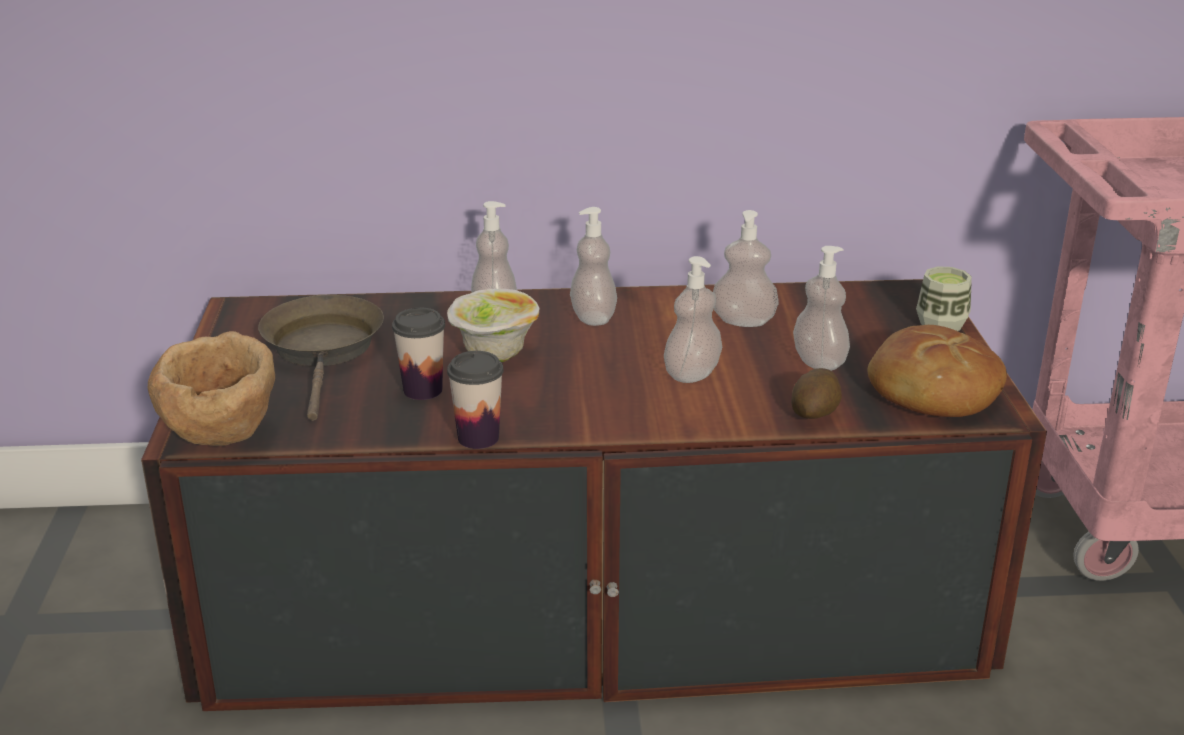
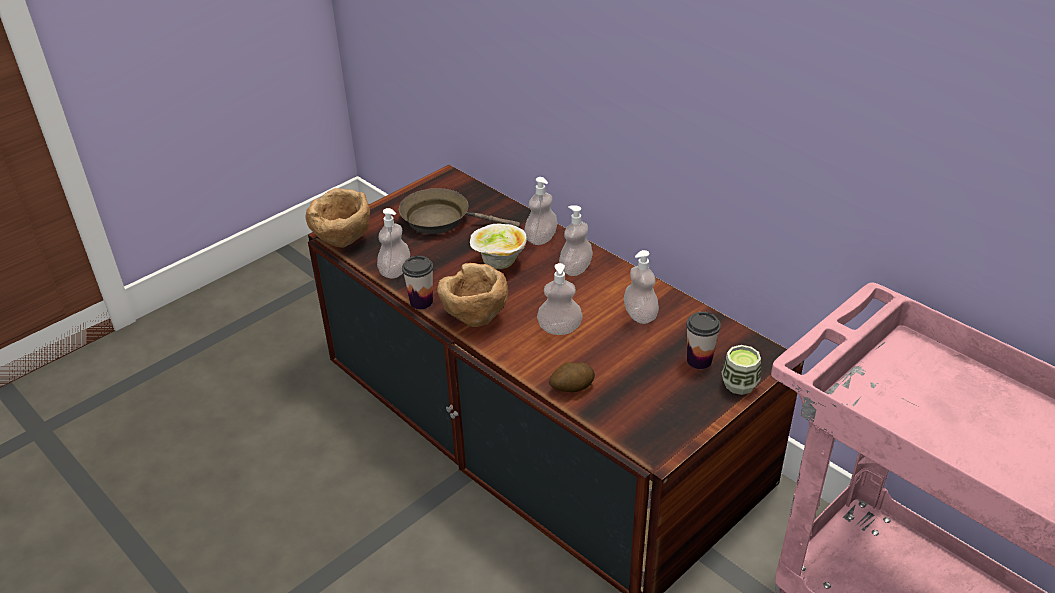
camera: 50 degrees right, 10 degrees up
brown frying pan [258,295,384,421] -> brown frying pan turned 120 degrees counterclockwise [399,188,520,234]
cup [392,308,445,400] -> cup moved to [686,312,721,369]
soap dispenser [793,246,850,371] -> soap dispenser moved to [377,208,410,279]
bread [868,325,1007,417] -> none
none -> brown bowl [437,263,508,327]

